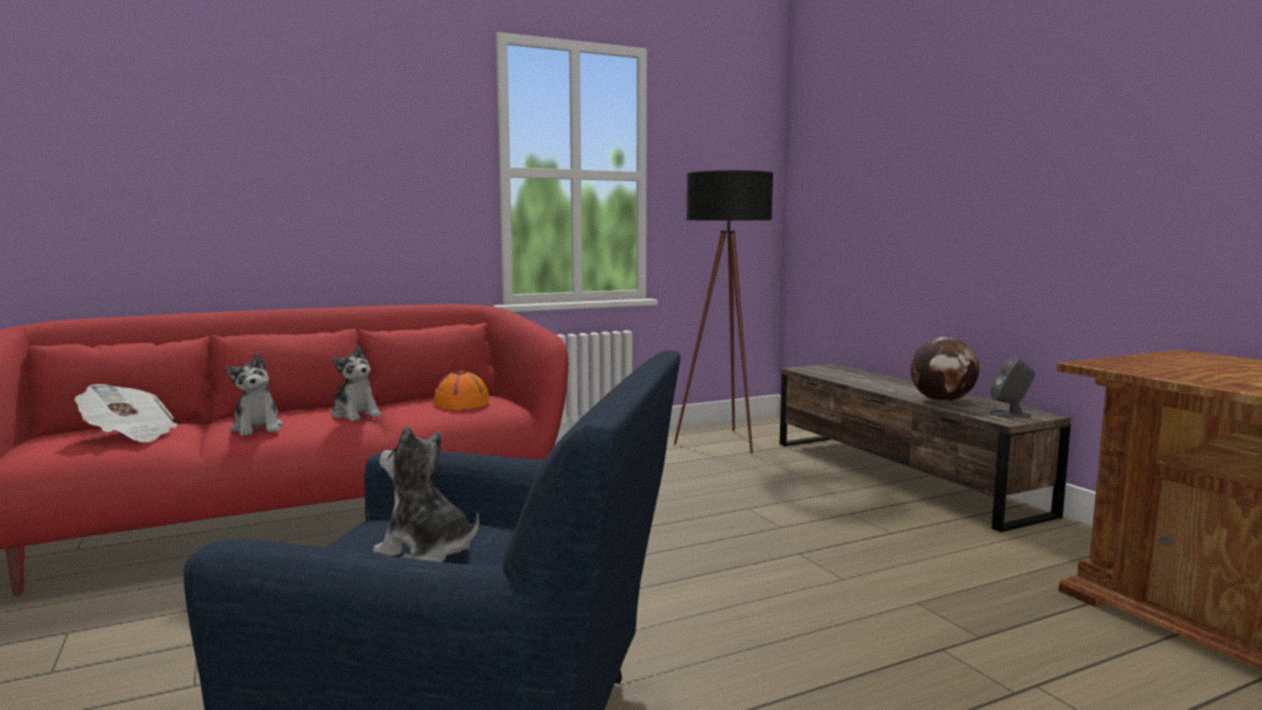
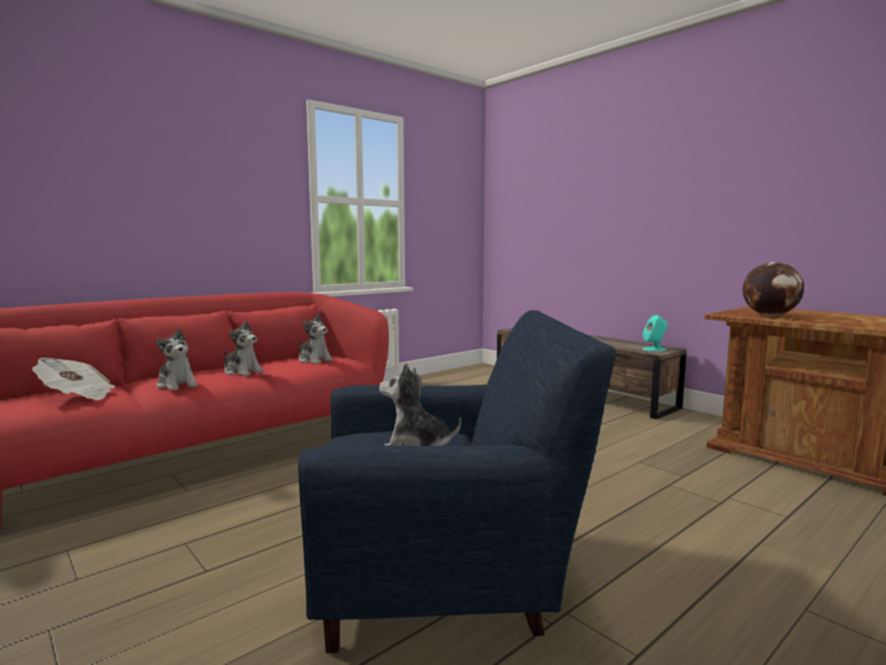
camera: 15 degrees left, 0 degrees up
orange hat [433,371,490,410] -> plush toy [299,313,333,364]
black floor lamp [674,170,773,454] -> none
globe [910,337,979,402] -> globe moved to [743,262,804,316]
grey speaker [989,357,1035,418] -> turquoise speaker [643,315,668,351]

